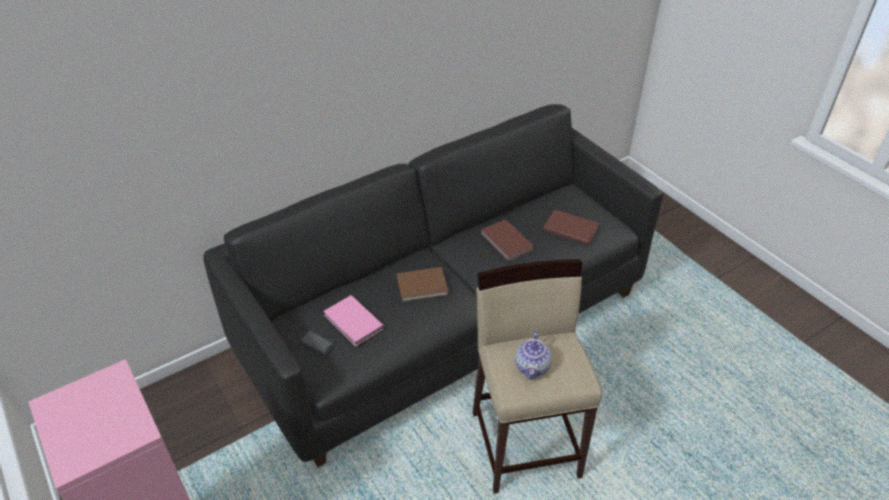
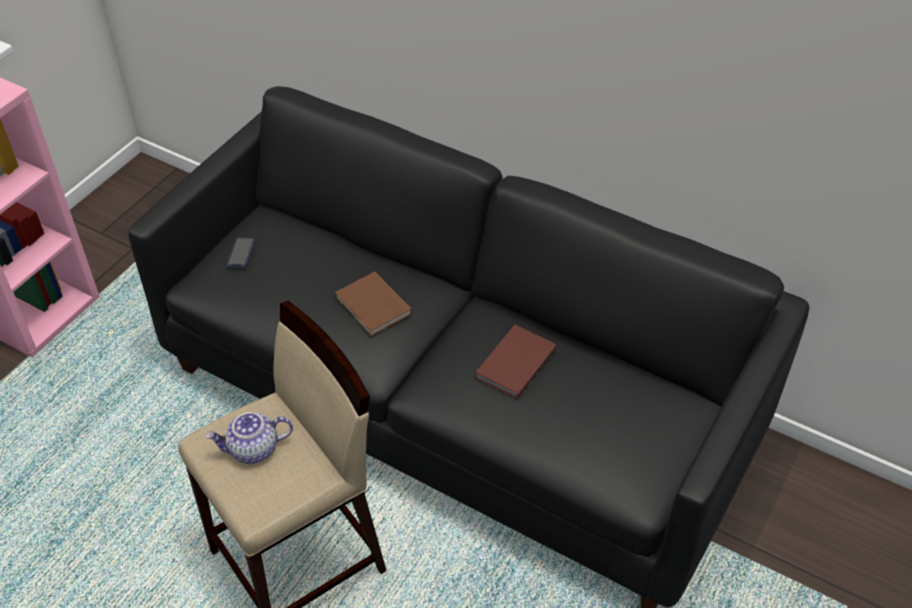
camera: 65 degrees right, 5 degrees up
pink book [324,295,384,347] -> none
brown book [543,210,599,245] -> none

